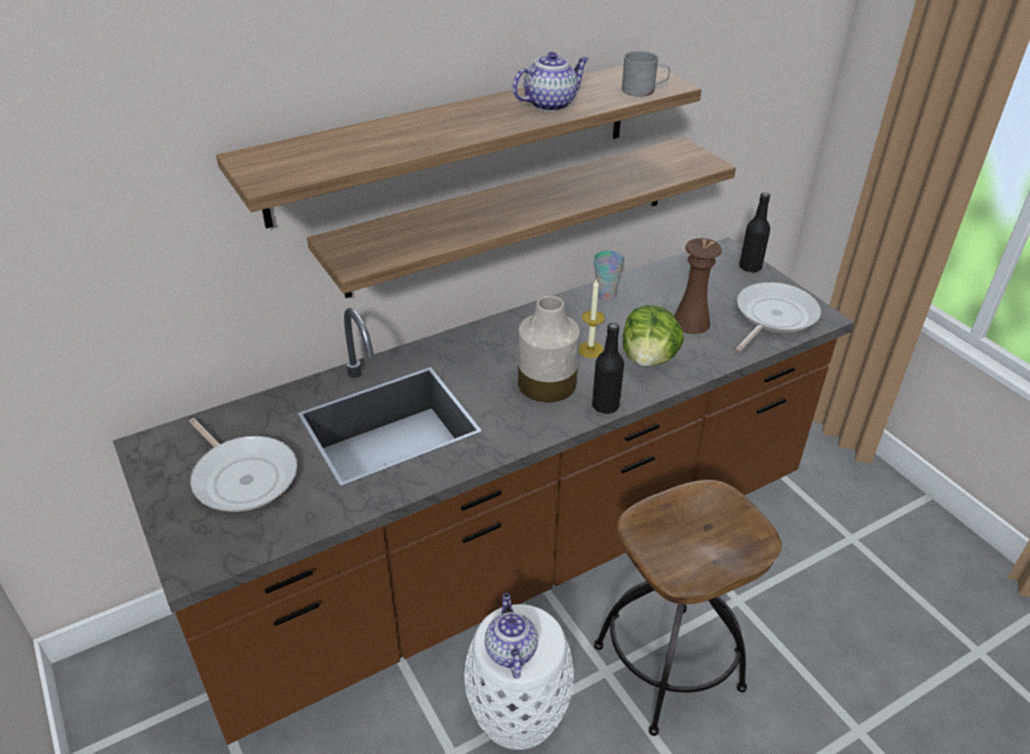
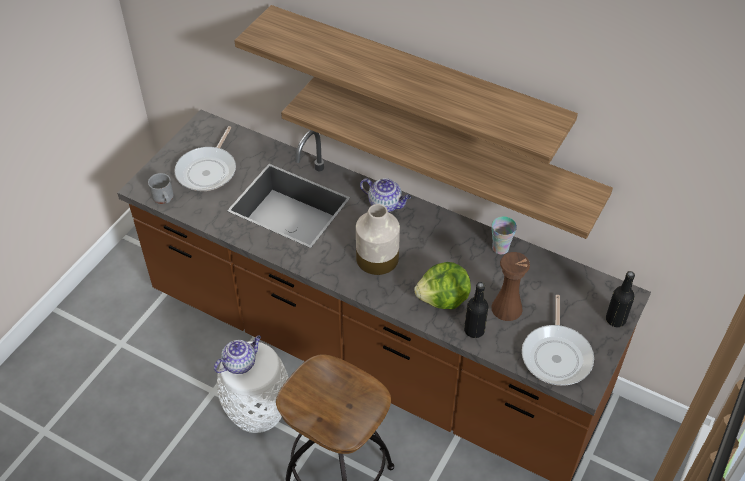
camera: 60 degrees right, 10 degrees up
teapot [512,52,589,111] -> teapot moved to [360,178,411,212]
candle [579,278,605,358] -> none
black bottle [592,323,624,414] -> black bottle moved to [464,282,488,338]
grey mug [622,51,670,97] -> grey mug moved to [148,173,174,204]
frying pan [736,282,821,352] -> frying pan turned 90 degrees clockwise [522,295,594,386]

